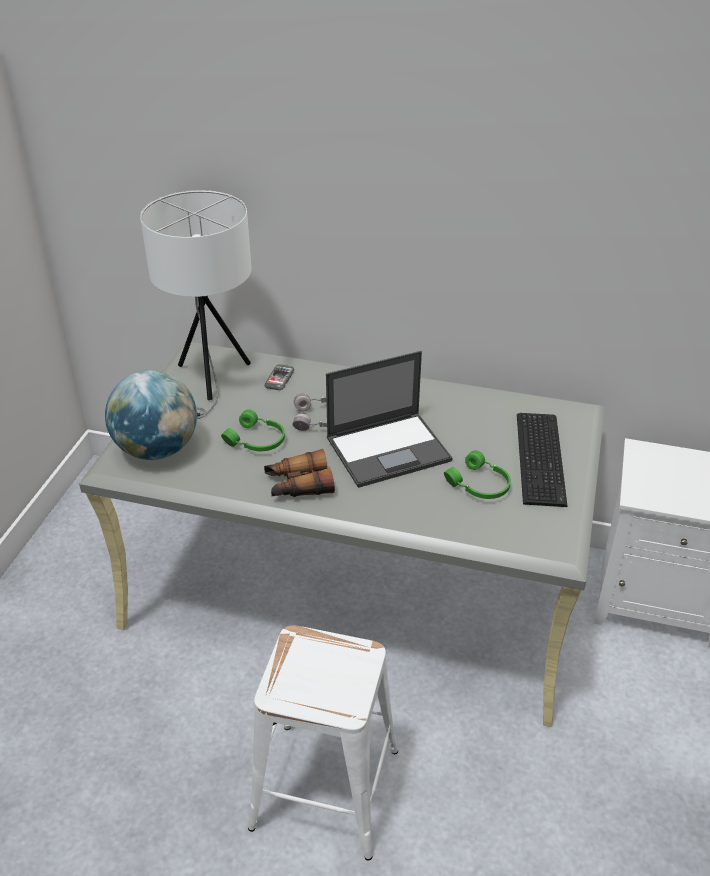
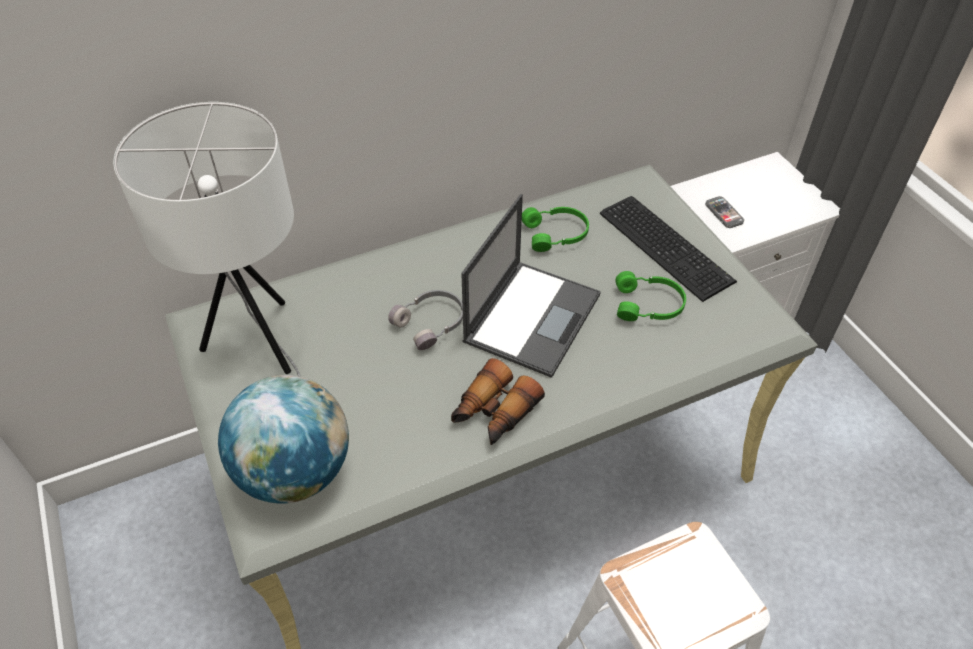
camera: 40 degrees left, 10 degrees up
green headphones [221,409,285,451] -> green headphones moved to [522,207,589,252]
phone [264,364,294,390] -> phone moved to [705,196,744,228]

